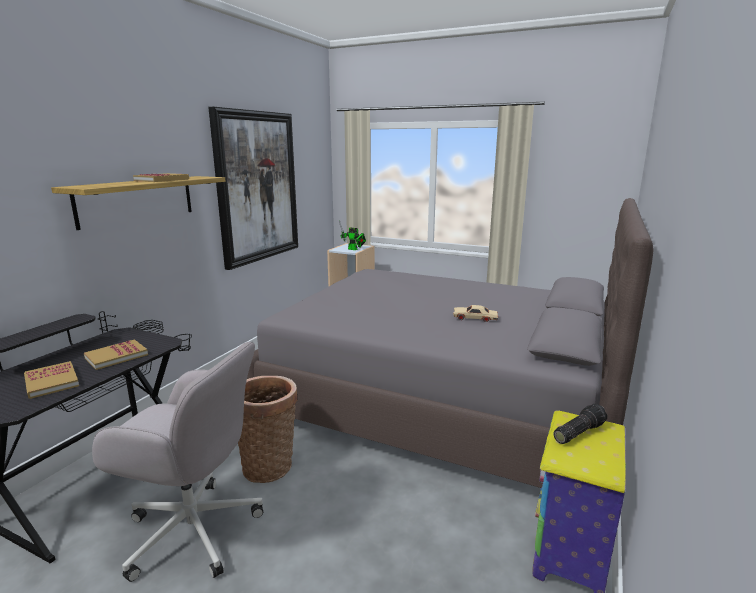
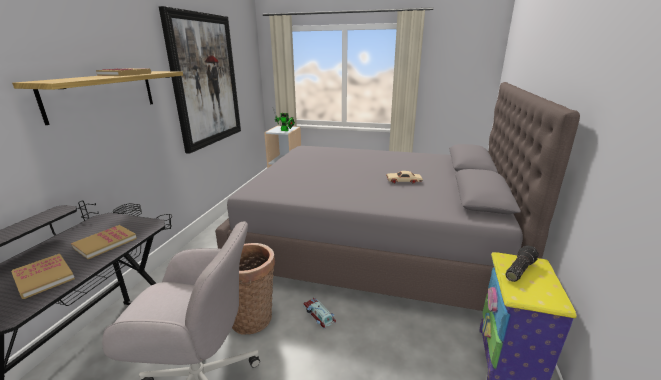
camera: 10 degrees left, 5 degrees up
none -> toy car [303,298,336,329]

